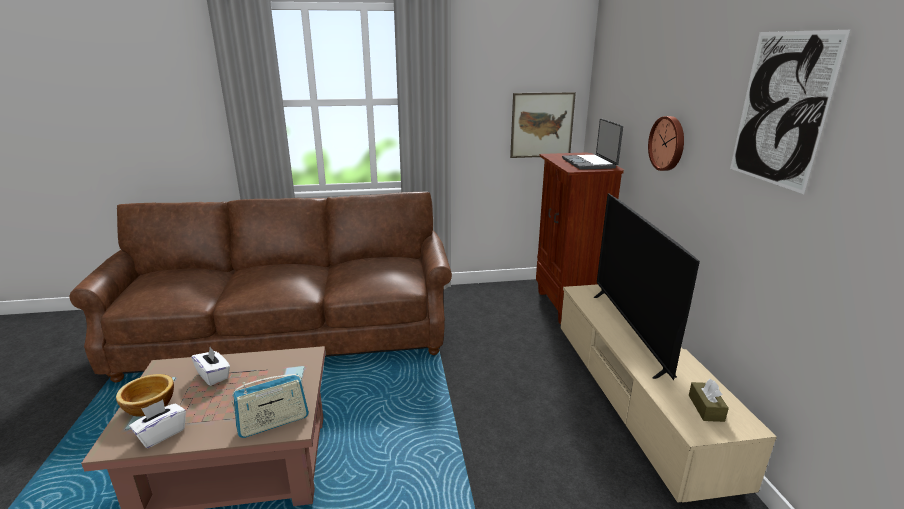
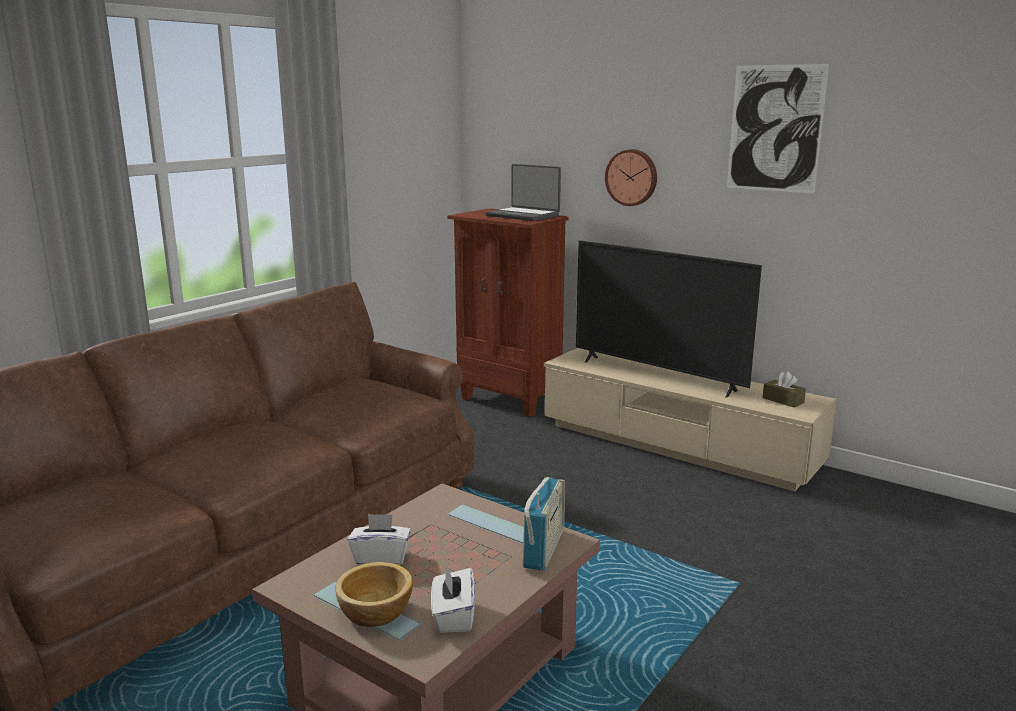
camera: 45 degrees left, 5 degrees down
picture [510,92,576,158] -> none

